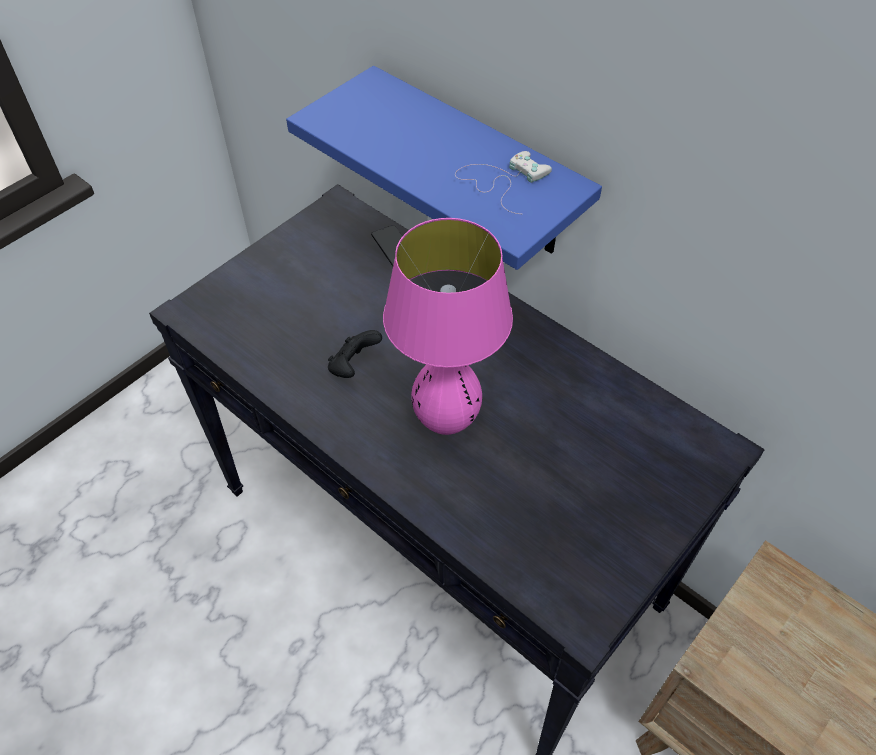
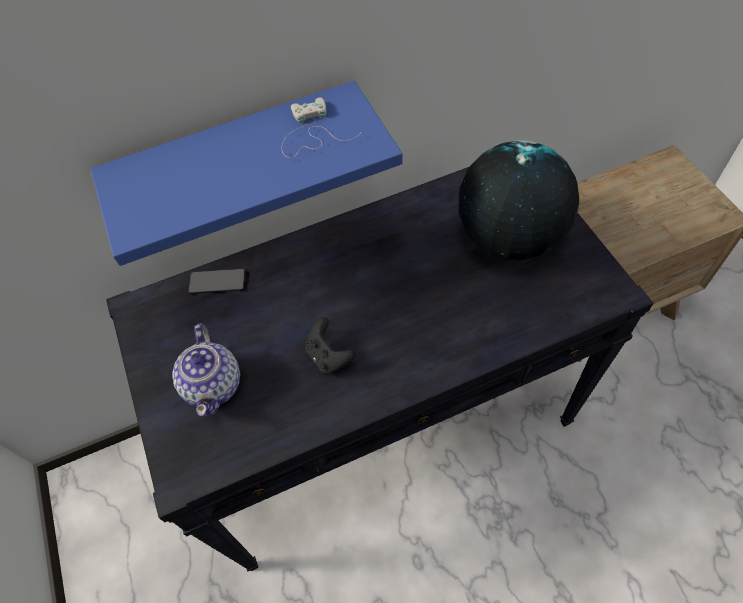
camera: 60 degrees left, 5 degrees up
pink table lamp [383,218,513,435] -> none
none -> teapot [172,323,240,416]
none -> globe [459,141,579,260]

